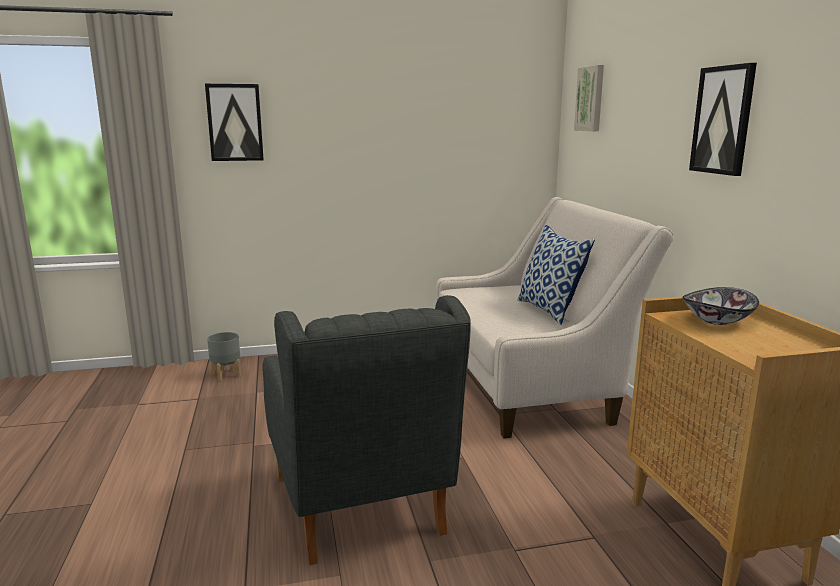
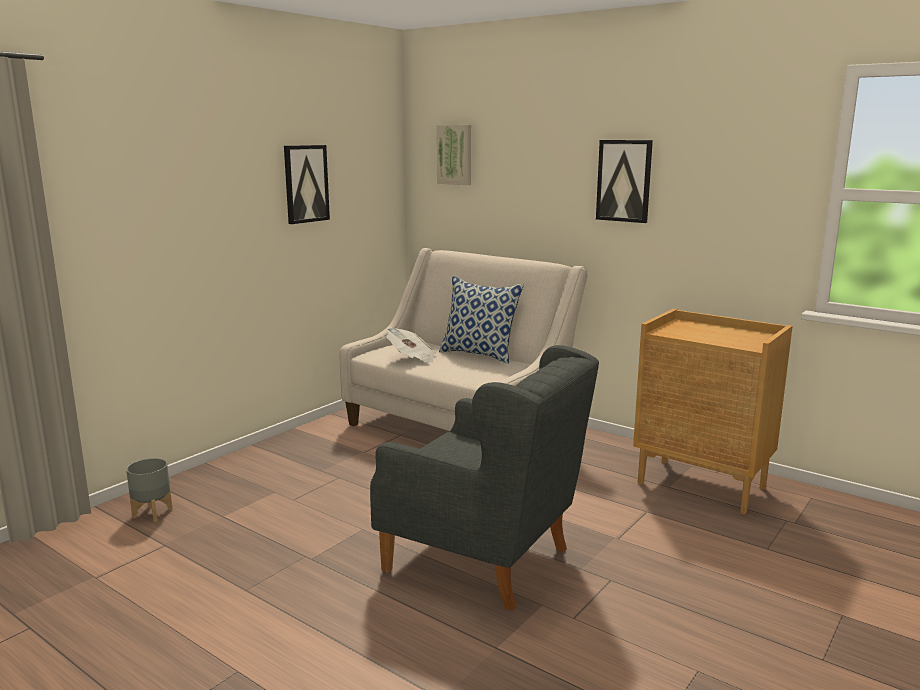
camera: 40 degrees left, 0 degrees up
picture [205,84,264,161] -> picture moved to [284,145,330,224]
bowl [682,287,759,325] -> none
none -> newspaper [386,327,436,364]

